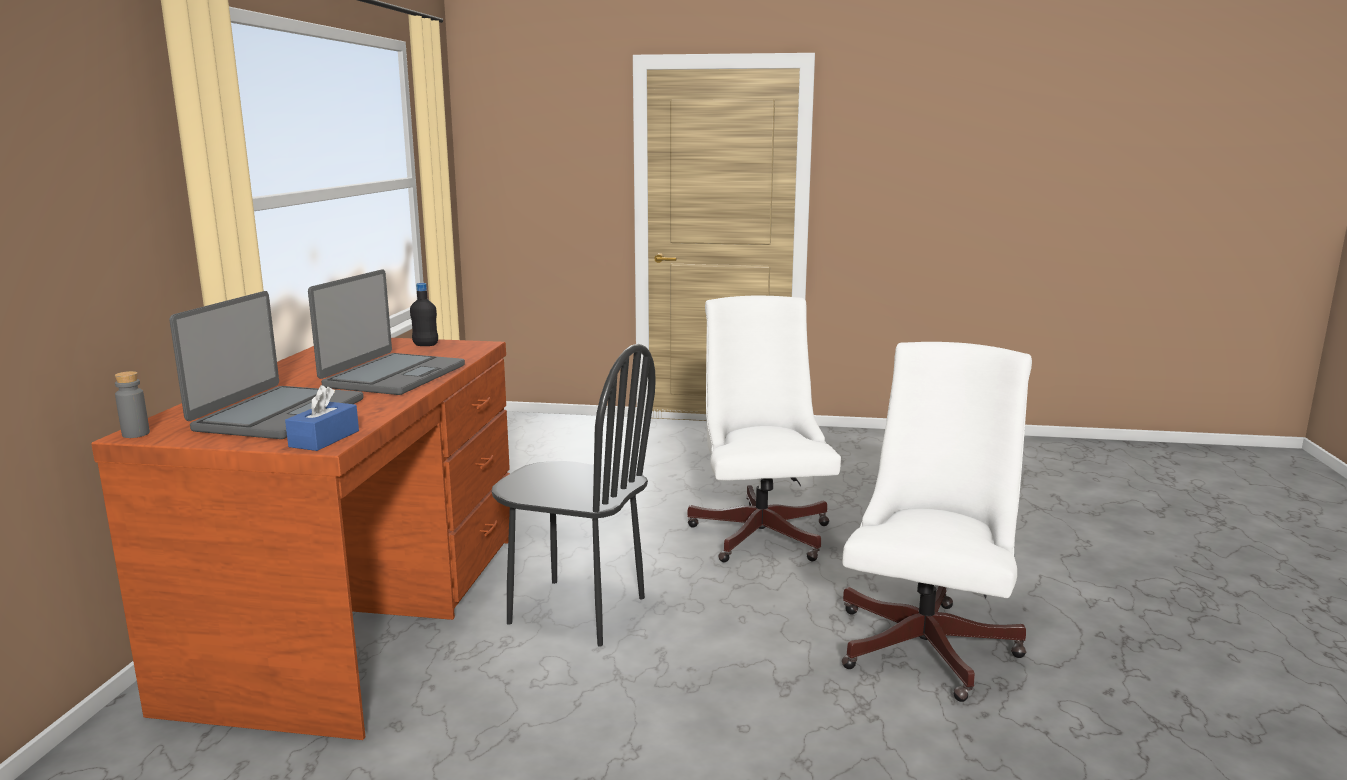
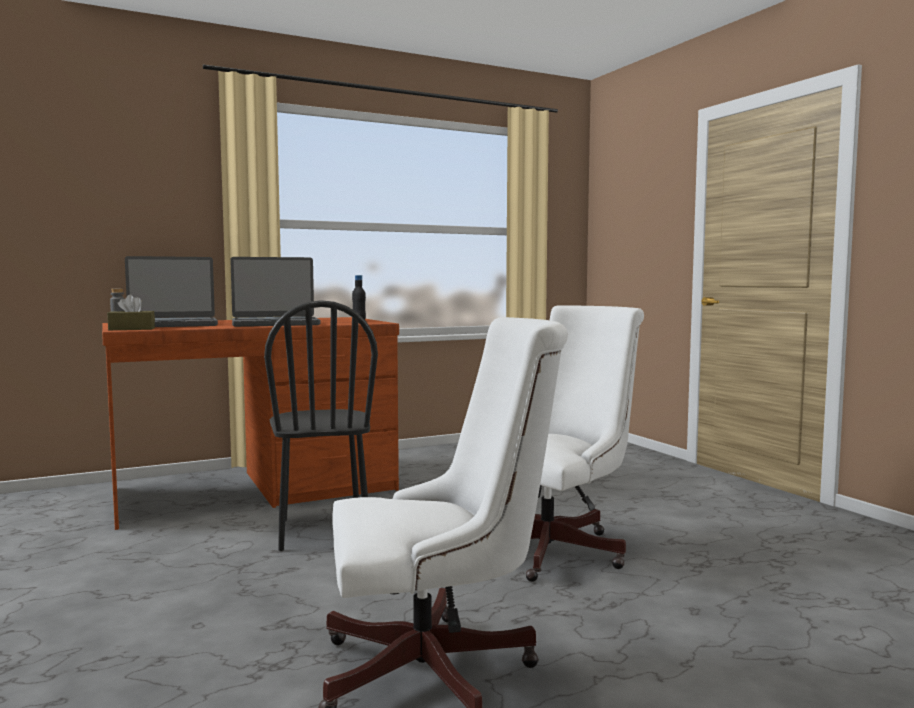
camera: 55 degrees right, 10 degrees down
blue tissue box [285,385,359,451] -> brown tissue box [107,295,155,330]

